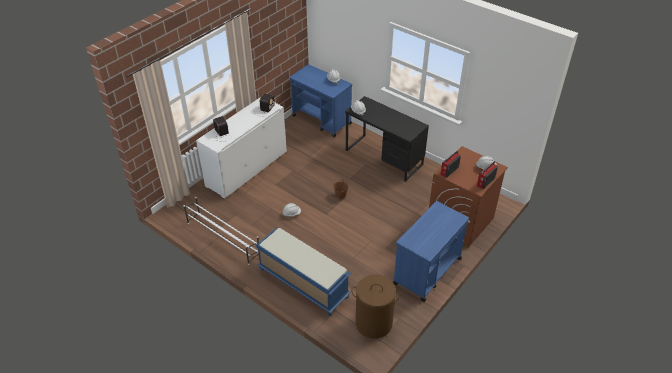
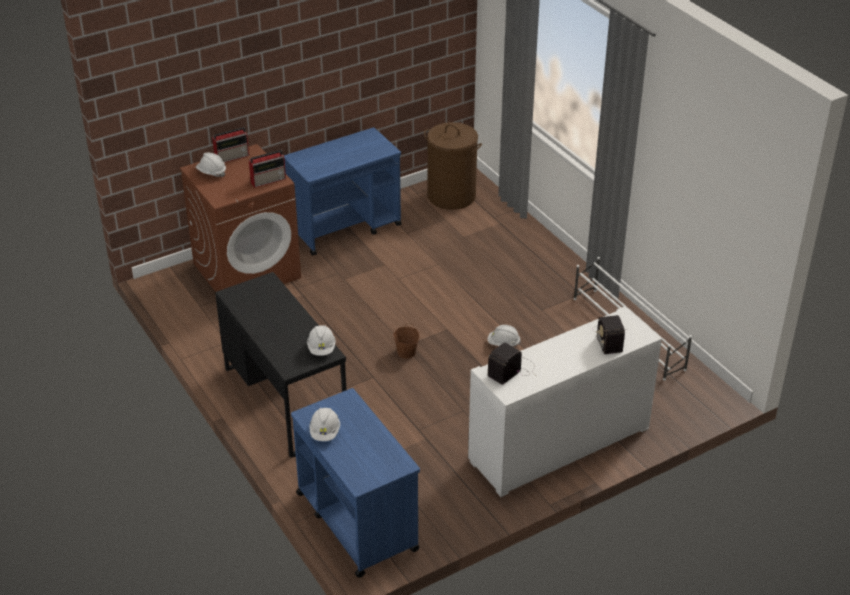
camera: 160 degrees left, 5 degrees down
blue bench [255,228,351,316] -> none

